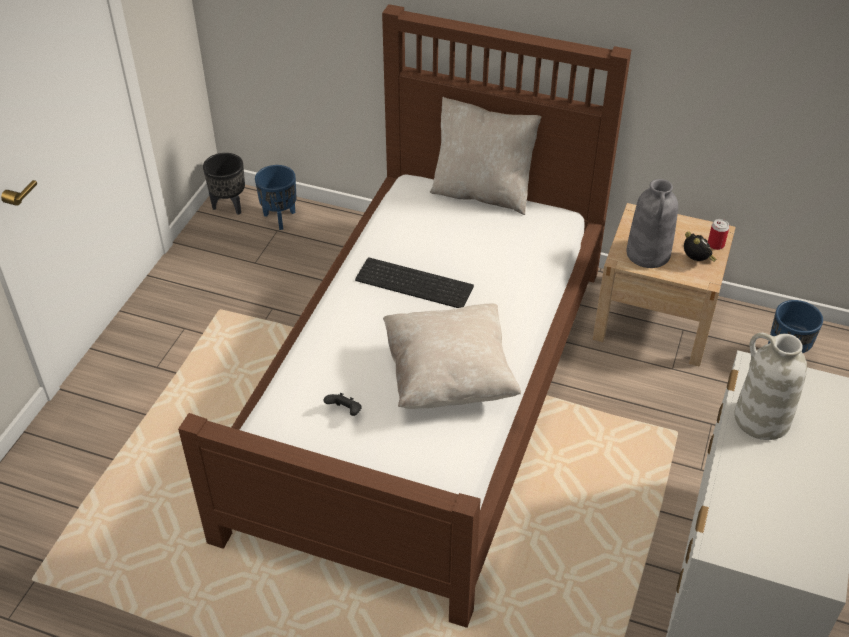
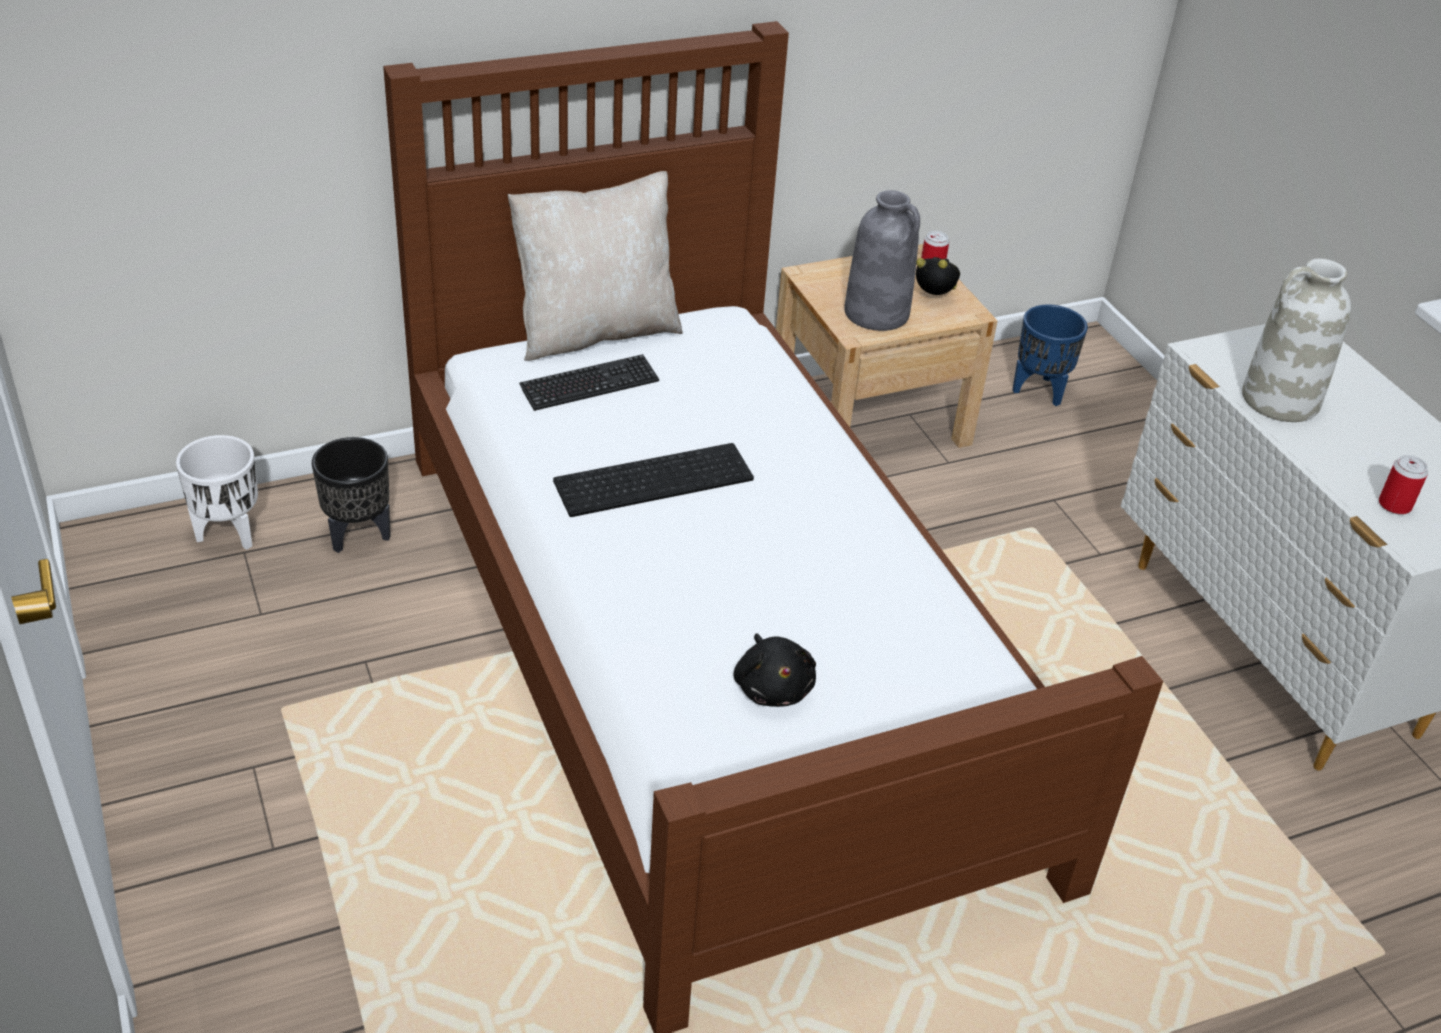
camera: 45 degrees left, 5 degrees down
black planter [203,153,245,215] -> black planter moved to [312,437,391,553]
blue planter [255,165,296,230] -> white planter [176,435,258,550]
black game controller [324,393,362,416] -> black plush toy [734,633,816,707]
beige pillow [383,304,521,409] -> none
none -> keyboard [519,354,659,411]
none -> can [1379,455,1428,515]

